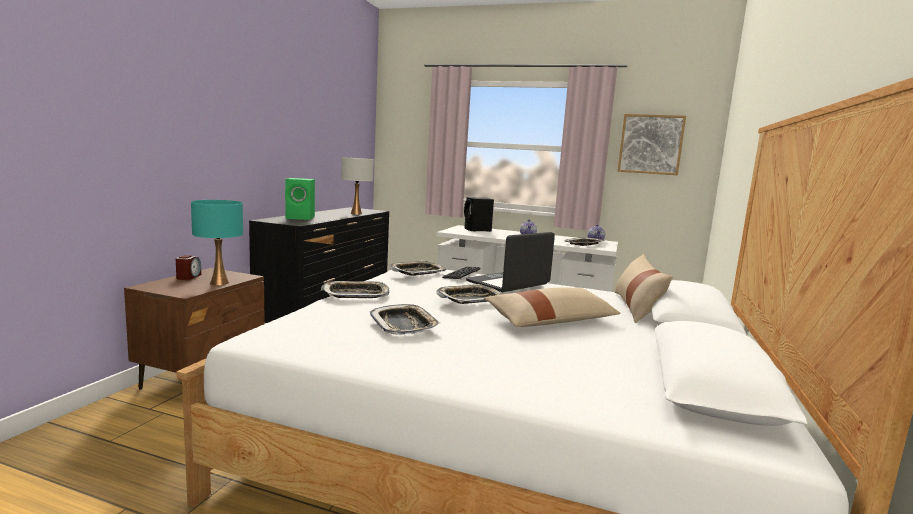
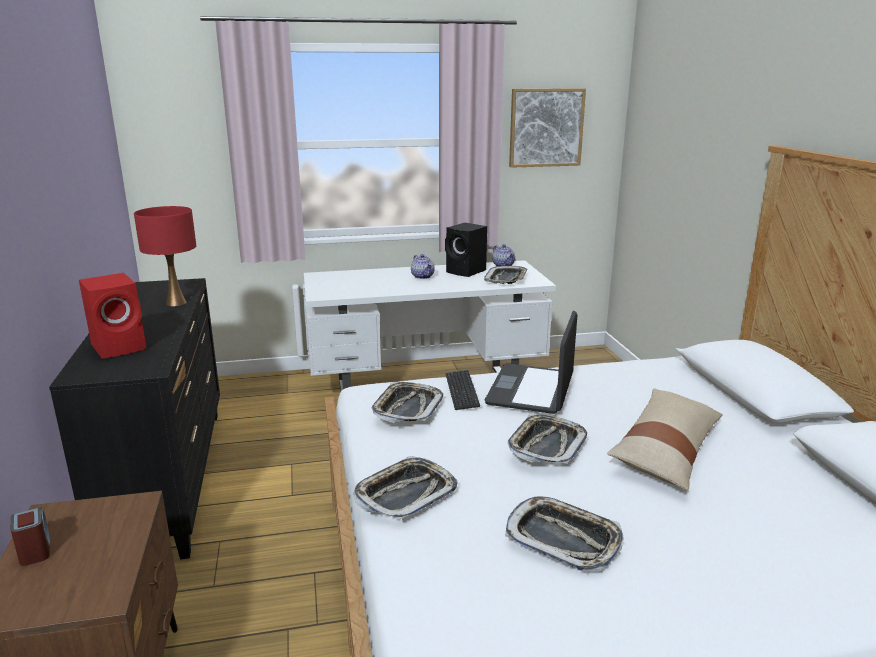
camera: 30 degrees left, 10 degrees up
turquoise table lamp [191,200,243,285] -> none
green speaker [285,178,315,220] -> red speaker [79,273,147,359]
white table lamp [341,157,374,215] -> red table lamp [134,206,196,306]
black speaker [464,197,494,232] -> black speaker moved to [445,223,487,277]
beige pillow [615,254,673,323] -> none

